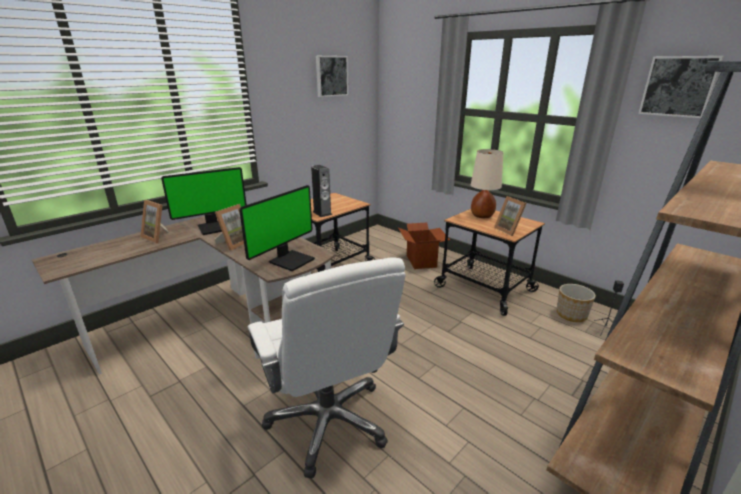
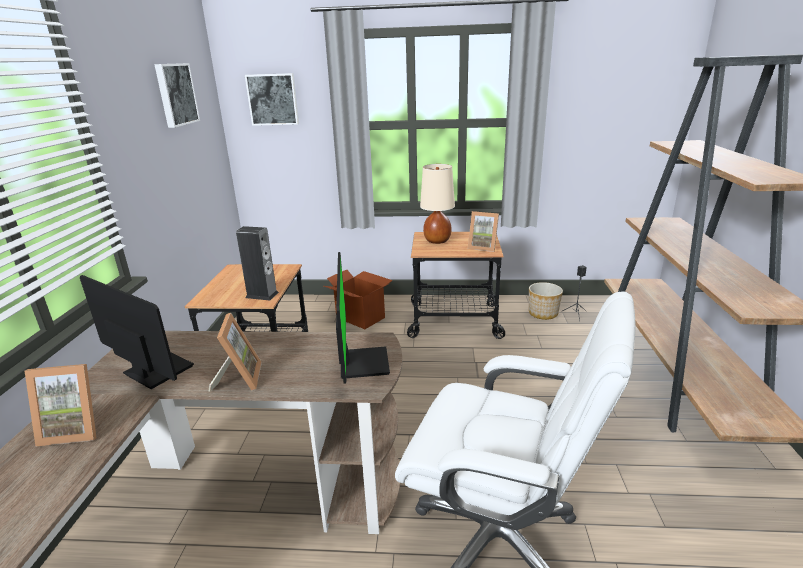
camera: 40 degrees left, 0 degrees up
monitor [161,167,247,235] -> monitor turned 75 degrees counterclockwise [80,275,194,389]
picture [638,56,724,118] -> picture moved to [245,73,299,126]

